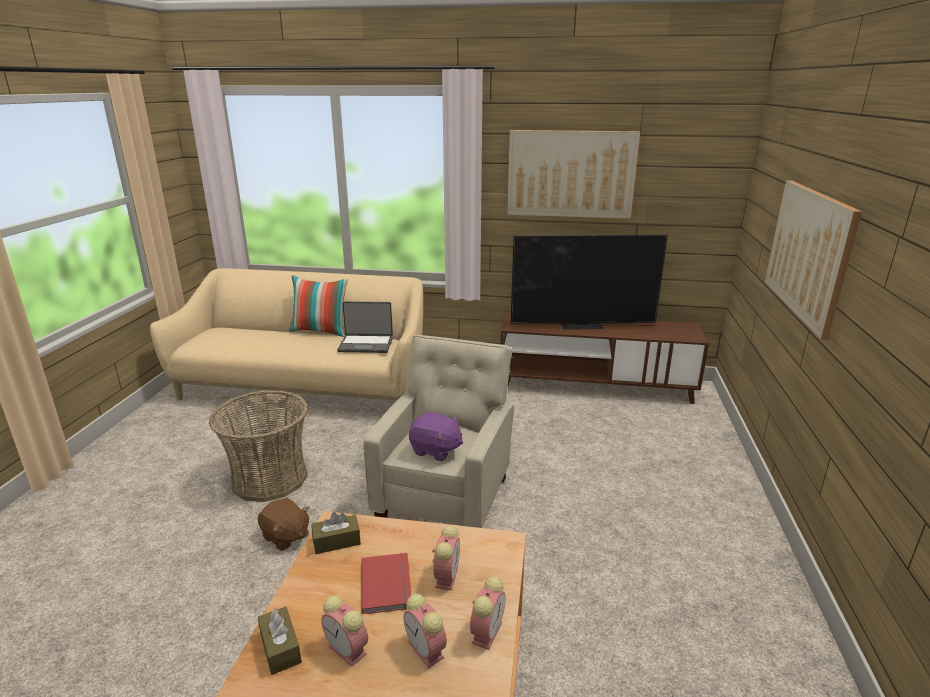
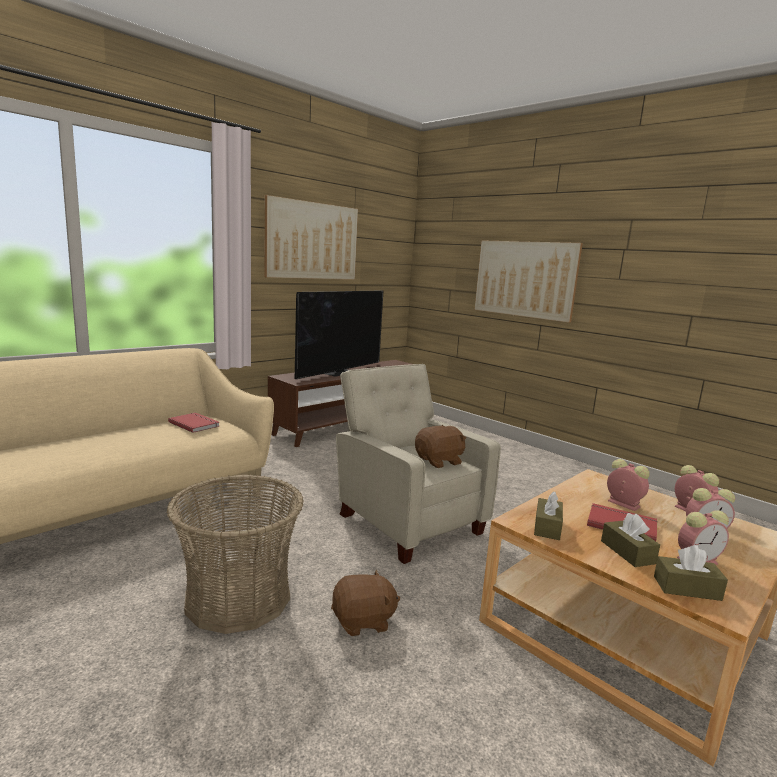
camera: 55 degrees left, 10 degrees down
pillow [289,275,348,337] -> none
laptop [337,301,393,353] -> red book [168,412,219,433]
purple plush toy [409,412,463,461] -> brown plush toy [415,425,466,468]
none -> brown tissue box [601,513,660,567]

